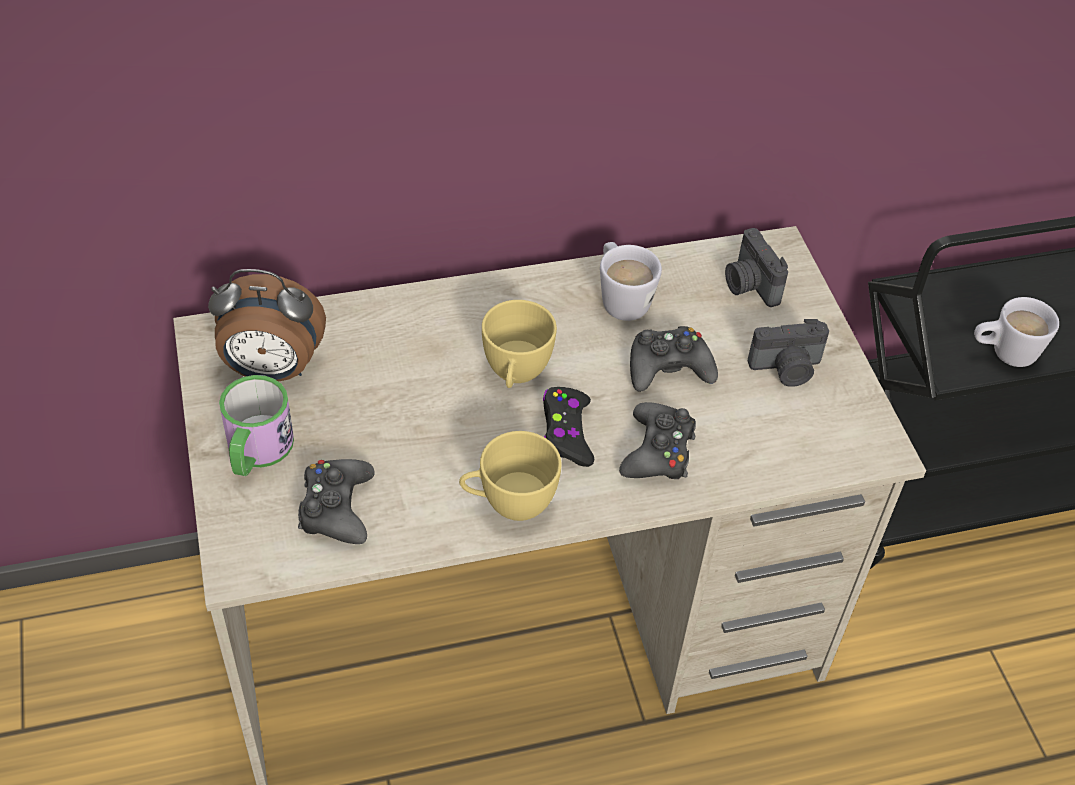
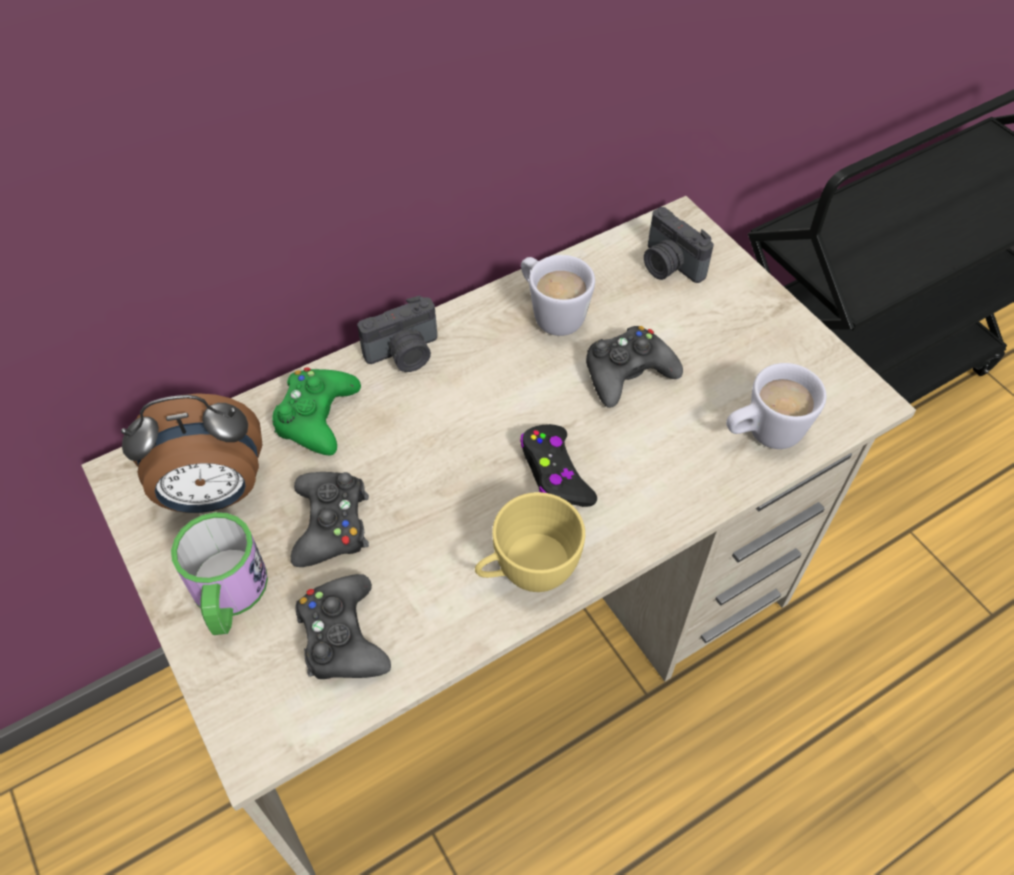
camera: 15 degrees left, 5 degrees up
yellow cup [482,300,557,388] -> none
black game controller [619,402,696,479] -> black game controller moved to [291,472,369,567]
camera [748,319,829,387] -> camera moved to [357,296,437,372]
white mug [974,297,1059,367] -> white mug moved to [726,363,826,449]
none -> green game controller [272,367,361,455]

